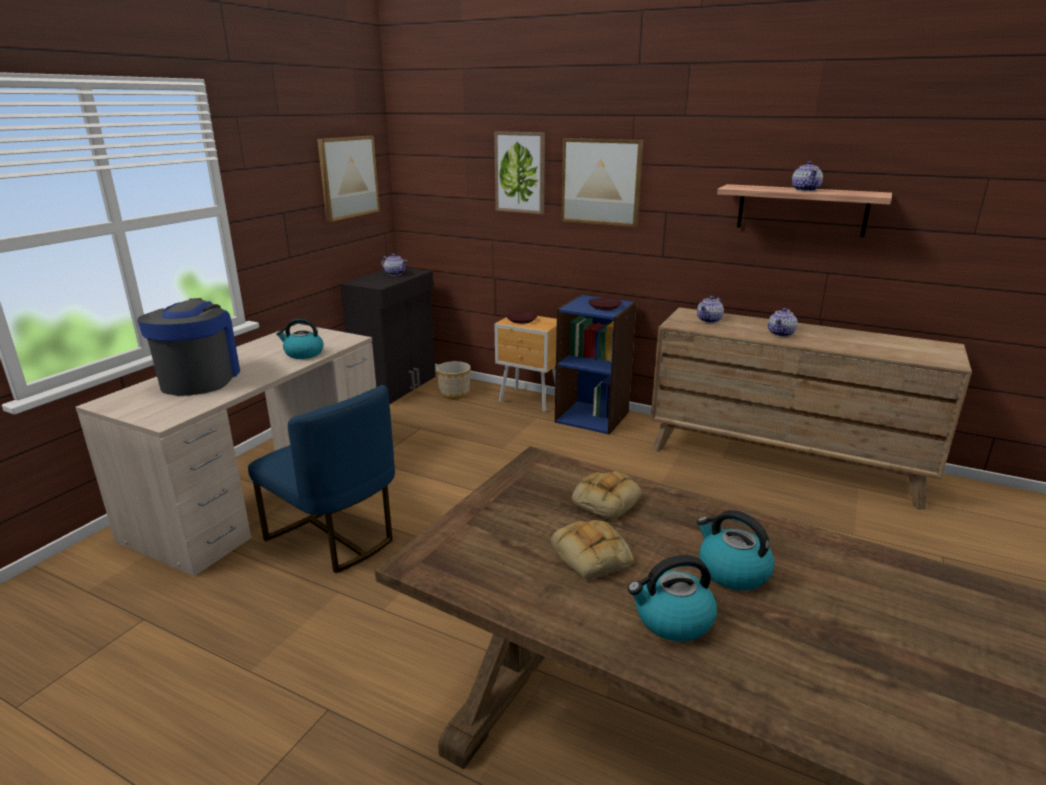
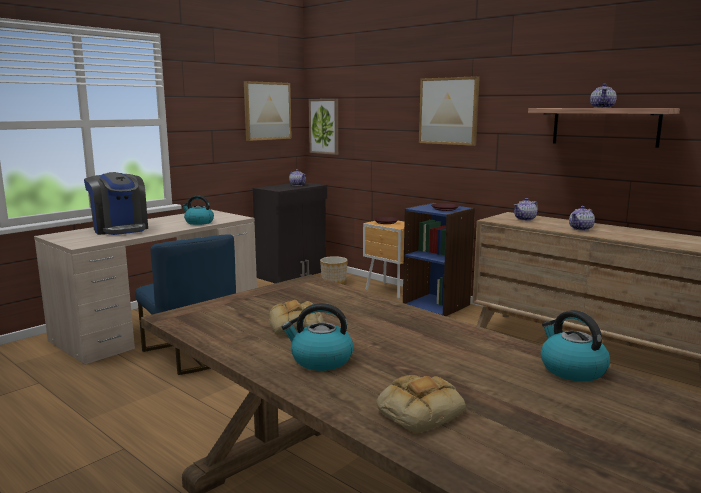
camera: 15 degrees right, 10 degrees down
coffee machine [137,298,240,396] -> coffee machine turned 135 degrees clockwise [84,172,148,235]
picture [494,131,545,214] -> picture moved to [309,99,338,155]
bread [572,471,642,520] -> bread moved to [376,375,466,434]
kettle [697,510,775,590] -> kettle moved to [541,310,610,382]

